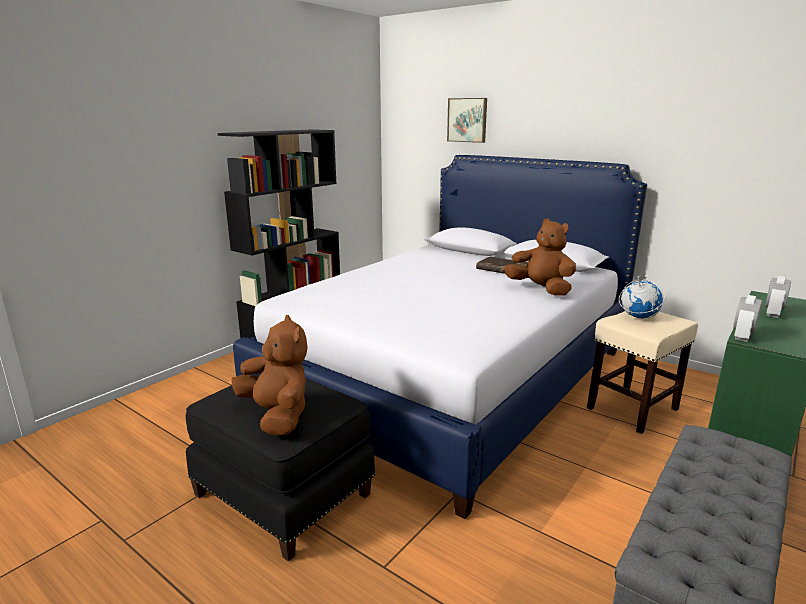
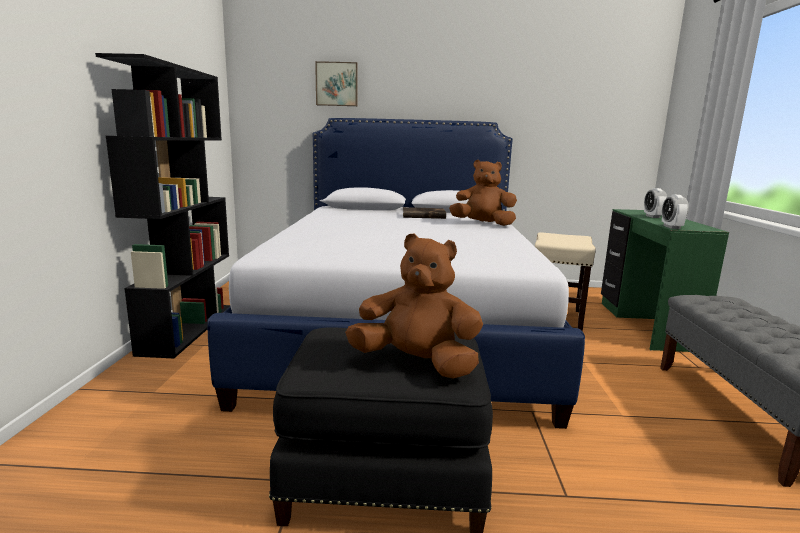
camera: 35 degrees left, 5 degrees down
globe [619,273,665,318] -> none

